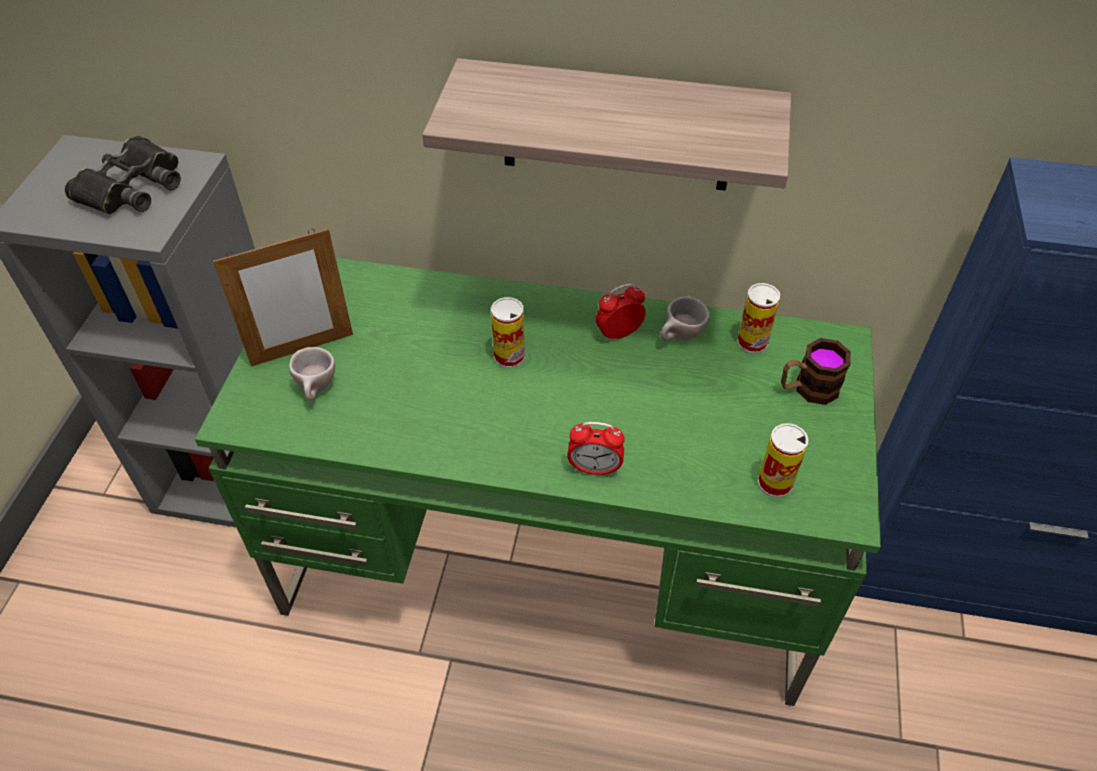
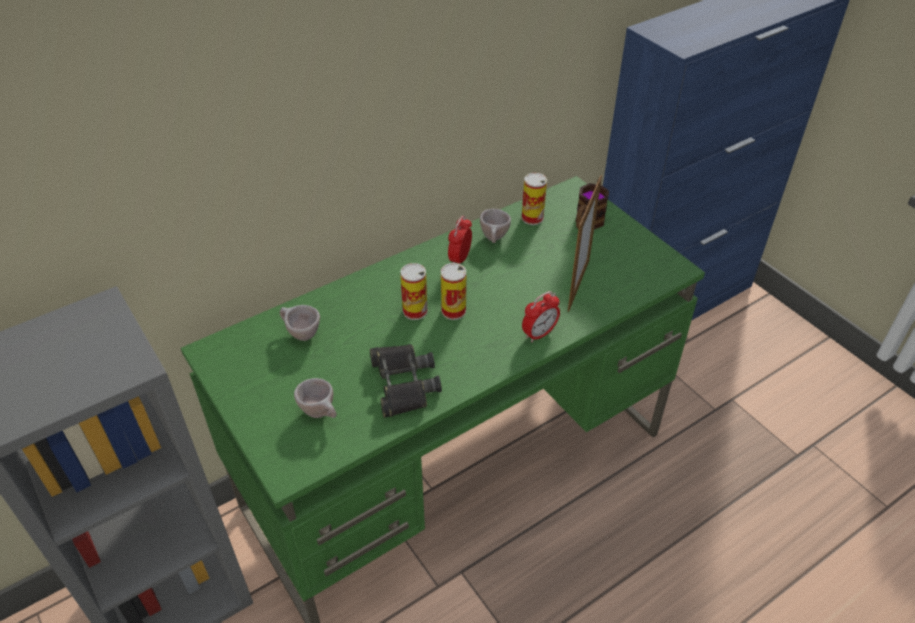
camera: 45 degrees left, 5 degrees down
black binoculars [65,136,181,214] -> black binoculars moved to [370,344,442,418]
picture frame [213,229,353,367] -> picture frame moved to [568,175,602,312]
shelf [422,58,791,191] -> none
can [758,423,809,498] -> can moved to [441,263,466,320]
none -> beige cup [280,305,320,341]

